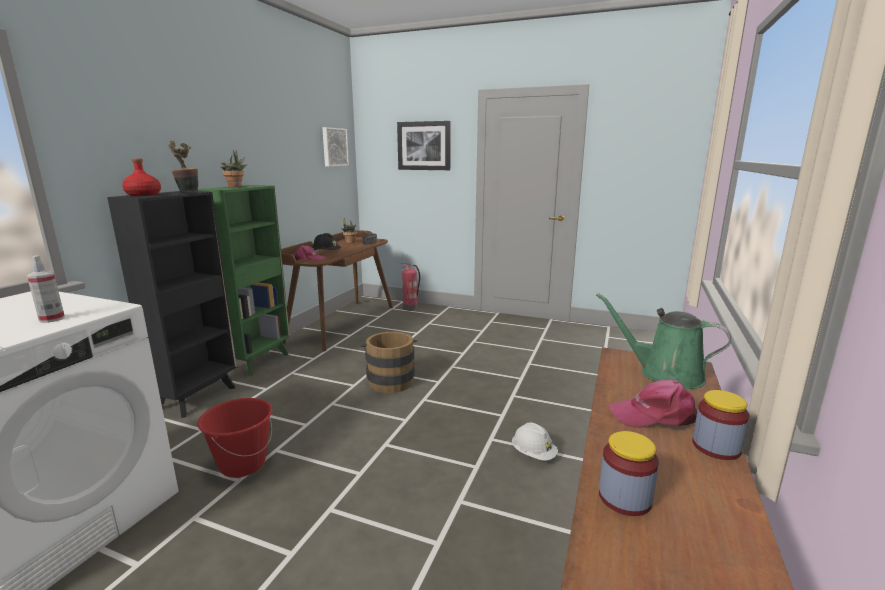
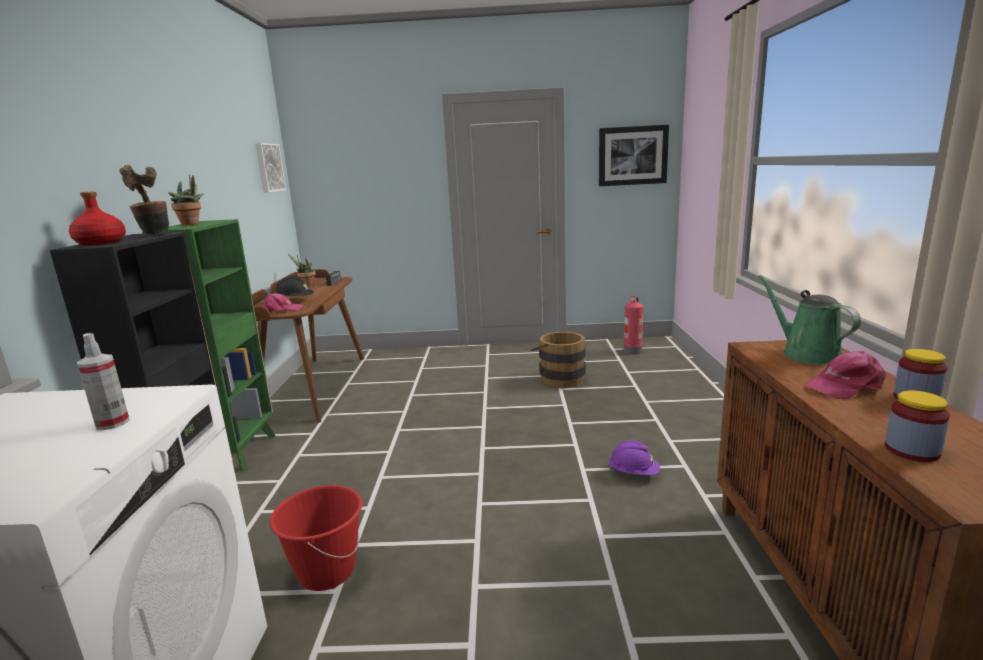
camera: 20 degrees left, 0 degrees up
brown bucket [360,332,417,393] -> brown bucket moved to [531,332,586,388]
picture [397,121,451,170] -> picture moved to [599,125,669,186]
fire extinguisher [401,263,420,310] -> fire extinguisher moved to [624,295,643,354]
white hard hat [512,422,558,461] -> purple hard hat [608,441,660,476]
green watering can [596,293,731,389] -> green watering can turned 60 degrees clockwise [759,275,861,365]

